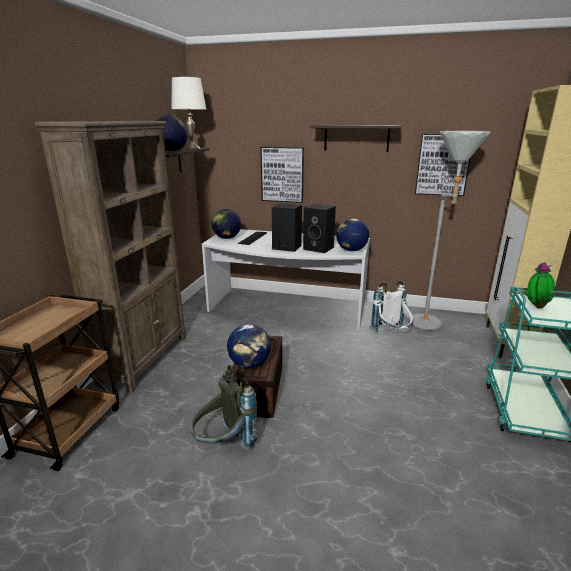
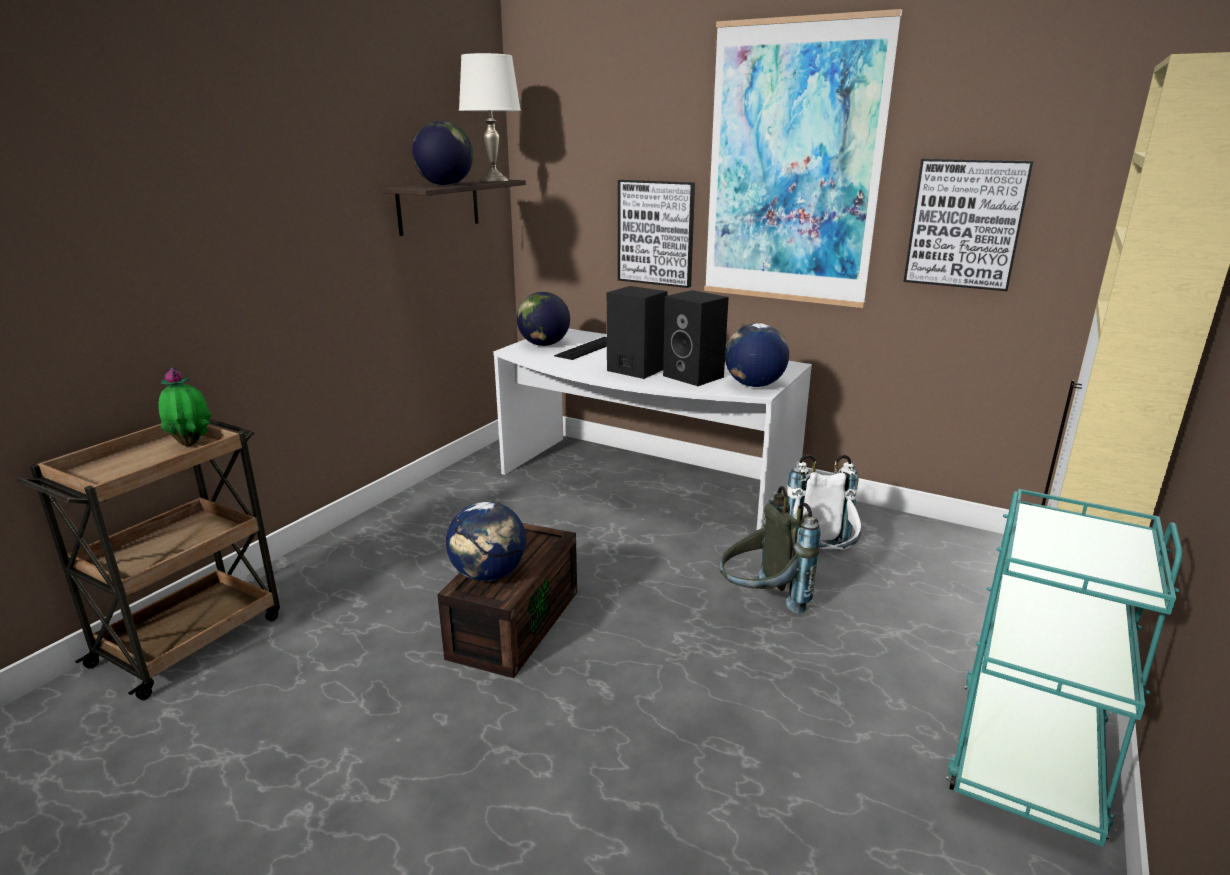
camera: 15 degrees right, 0 degrees up
brown bookcase [35,121,186,392] -> none
grey backpack [191,365,258,450] -> grey backpack moved to [719,486,821,614]
shelf [310,125,401,152] -> picture [704,9,902,308]
grey floor lamp [408,131,491,330] -> none
potted plant [524,262,555,308] -> potted plant moved to [158,368,212,446]

